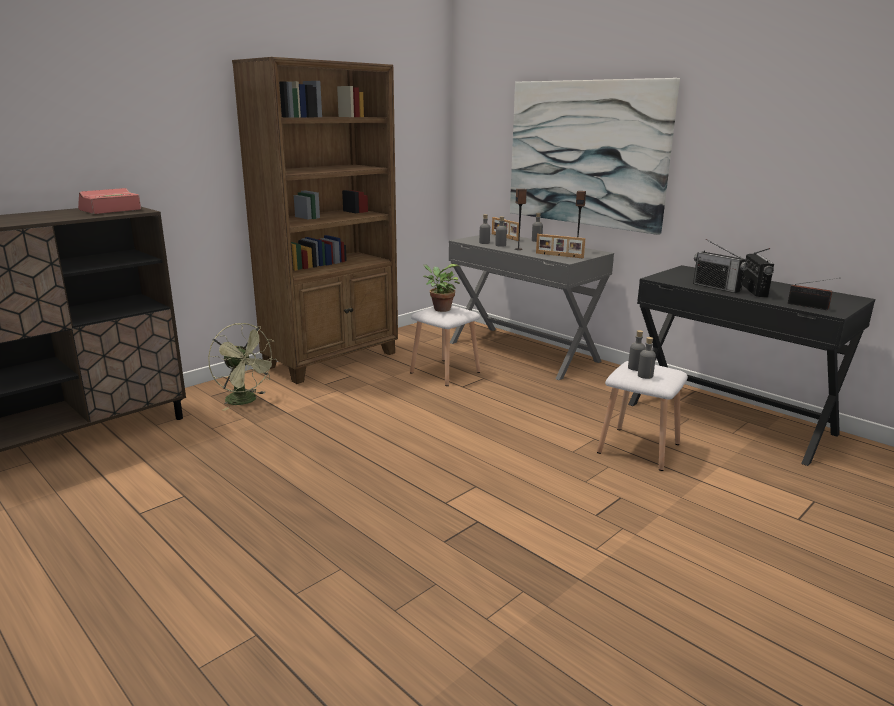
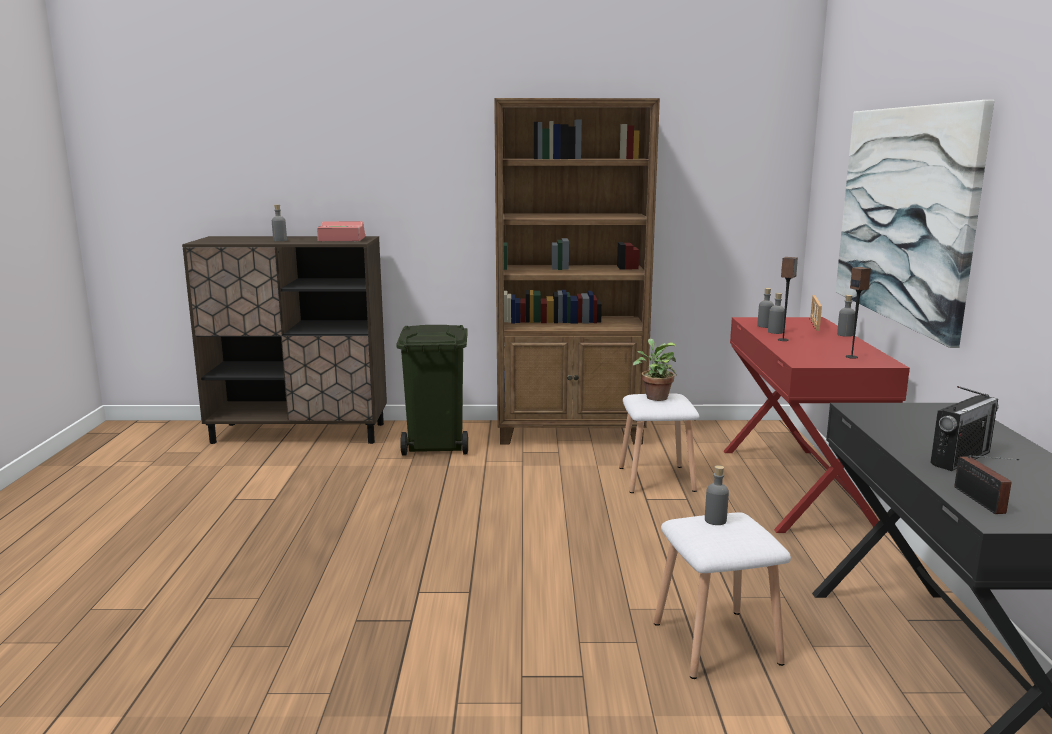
camera: 45 degrees right, 5 degrees down
green fan [208,323,277,411] -> green trash can [396,325,468,456]
grey desk [449,233,614,380] -> red desk [724,317,910,533]
picture frame [536,234,585,258] -> none
grey bottle [638,337,656,379] -> grey bottle moved to [272,205,287,241]
radio [693,239,748,293] -> none

